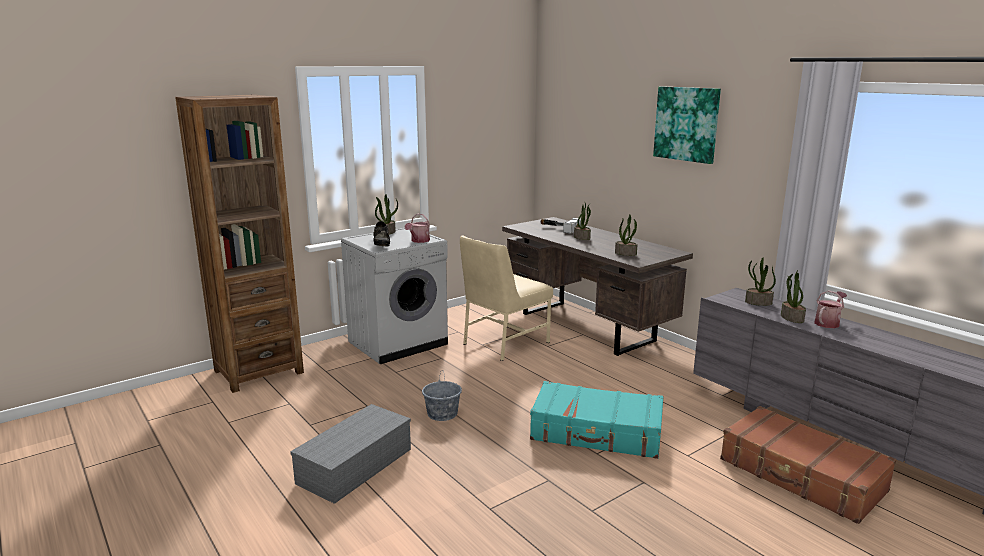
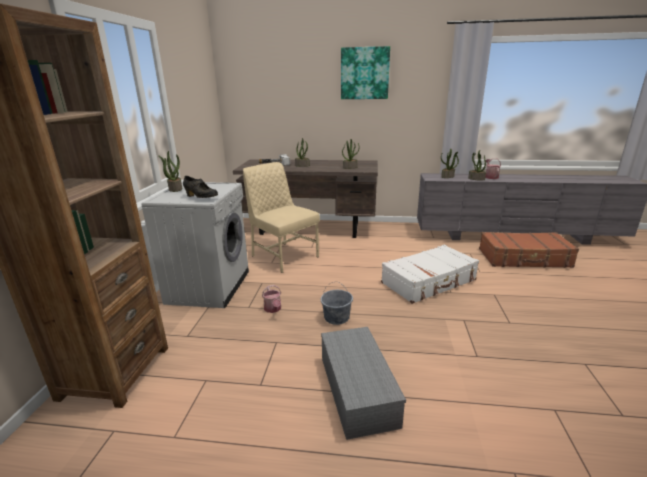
camera: 45 degrees left, 5 degrees up
watering can [405,214,430,243] -> watering can moved to [262,285,281,313]
beige chair [460,236,553,361] -> beige chair turned 135 degrees clockwise [243,162,320,273]
turquoise suitcase [530,381,664,459] -> white suitcase [381,244,479,304]

